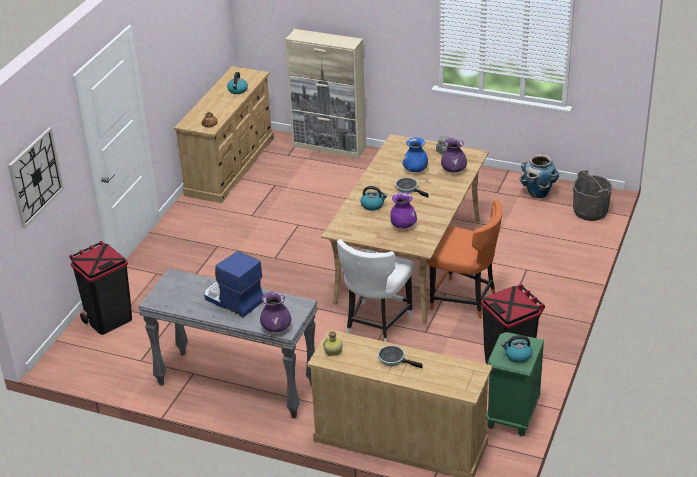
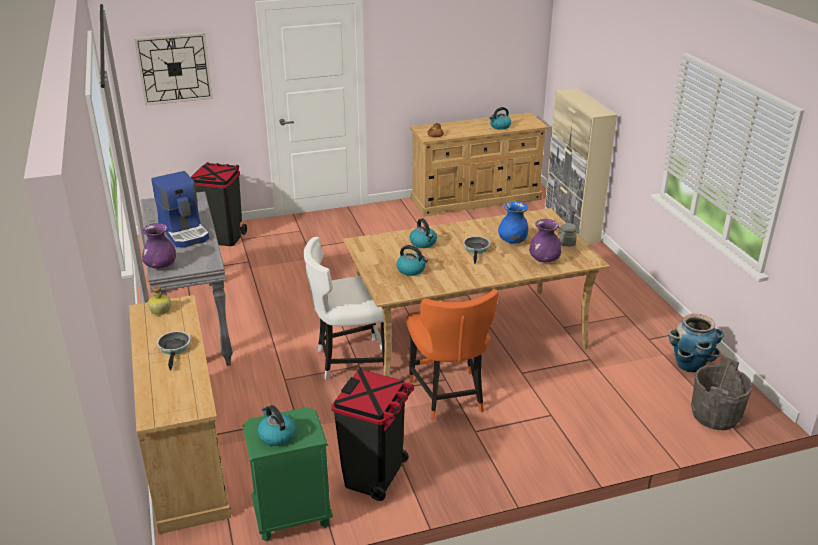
camera: 50 degrees right, 5 degrees down
coffee machine [204,251,263,318] -> coffee machine turned 150 degrees clockwise [151,171,209,248]
purple vase [390,192,417,229] -> kettle [396,245,428,276]

